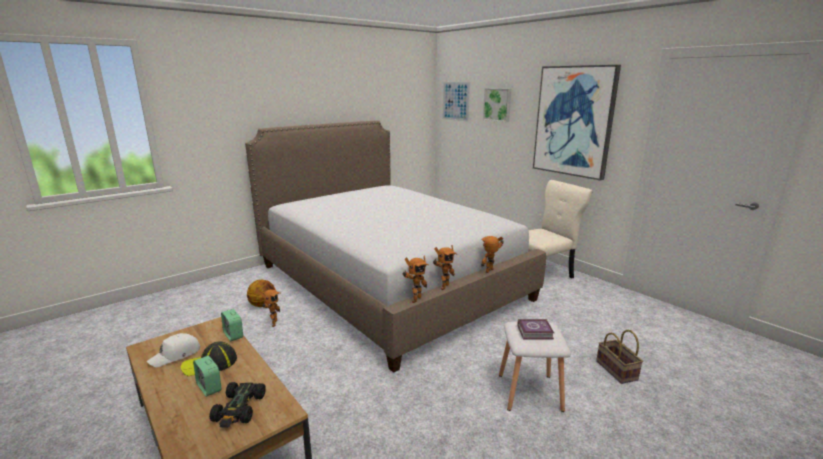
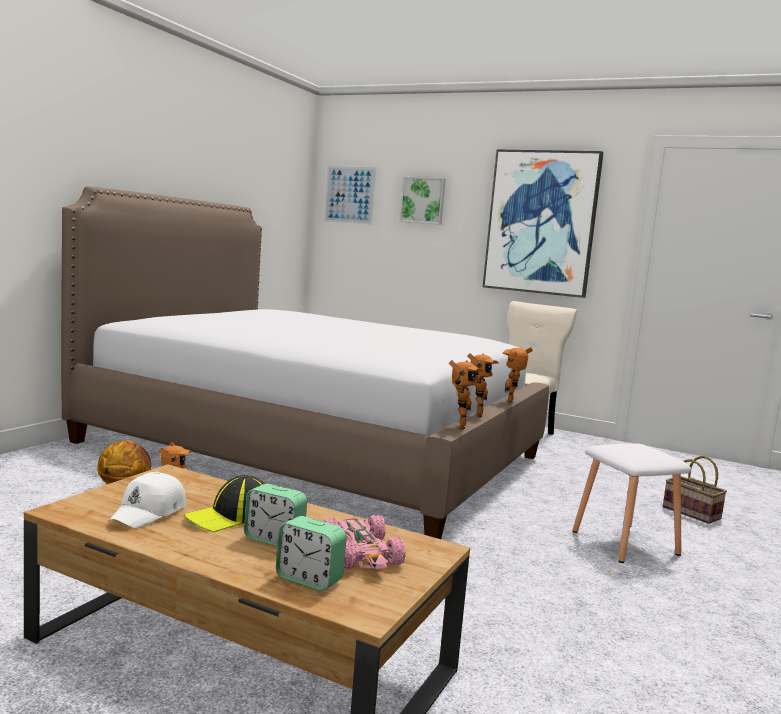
camera: 25 degrees left, 10 degrees down
black toy car [209,382,266,428] -> pink toy car [323,515,406,570]
alarm clock [221,309,243,341] -> alarm clock moved to [276,516,347,591]
book [517,319,554,340] -> none

